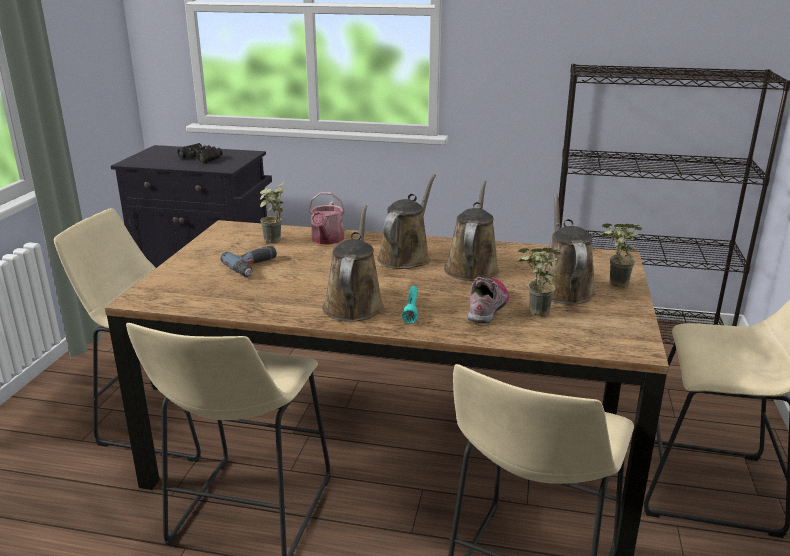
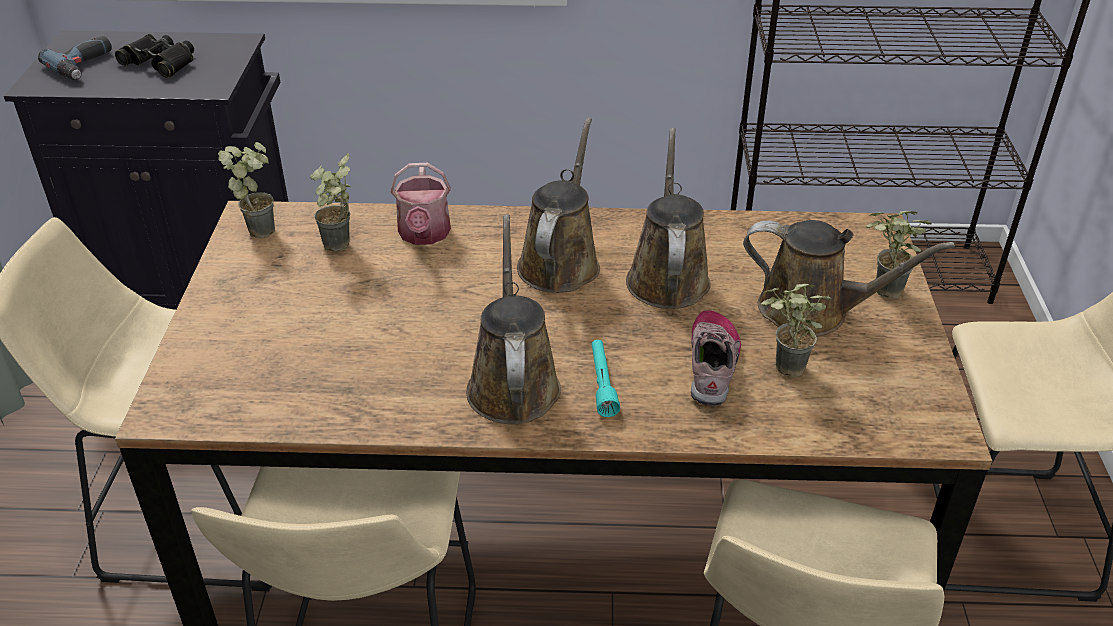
camera: 10 degrees left, 15 degrees up
power drill [220,246,277,277] -> power drill moved to [38,36,112,80]
brown watering can [540,194,596,304] -> brown watering can turned 120 degrees clockwise [743,220,955,337]
none -> potted plant [218,142,275,238]

